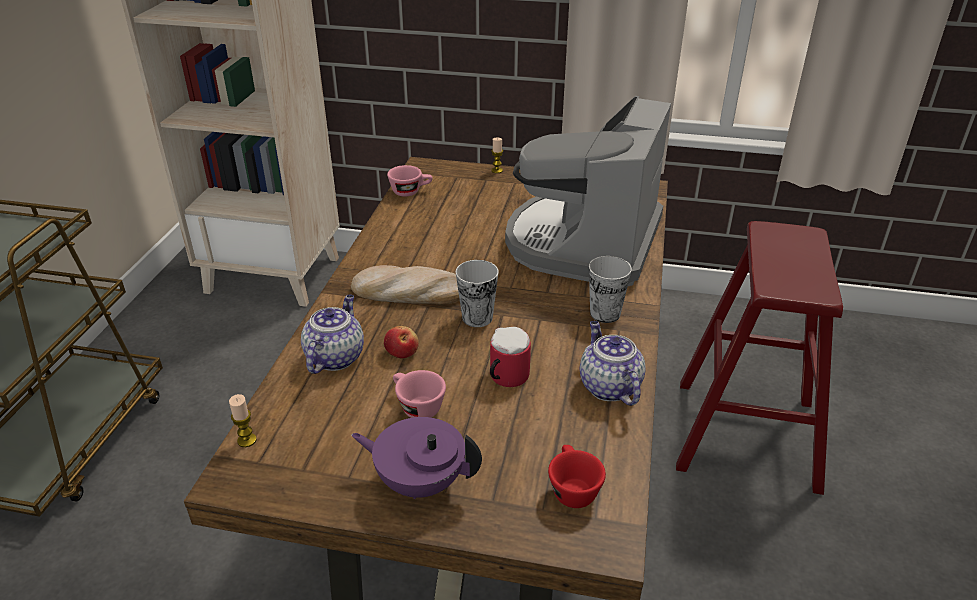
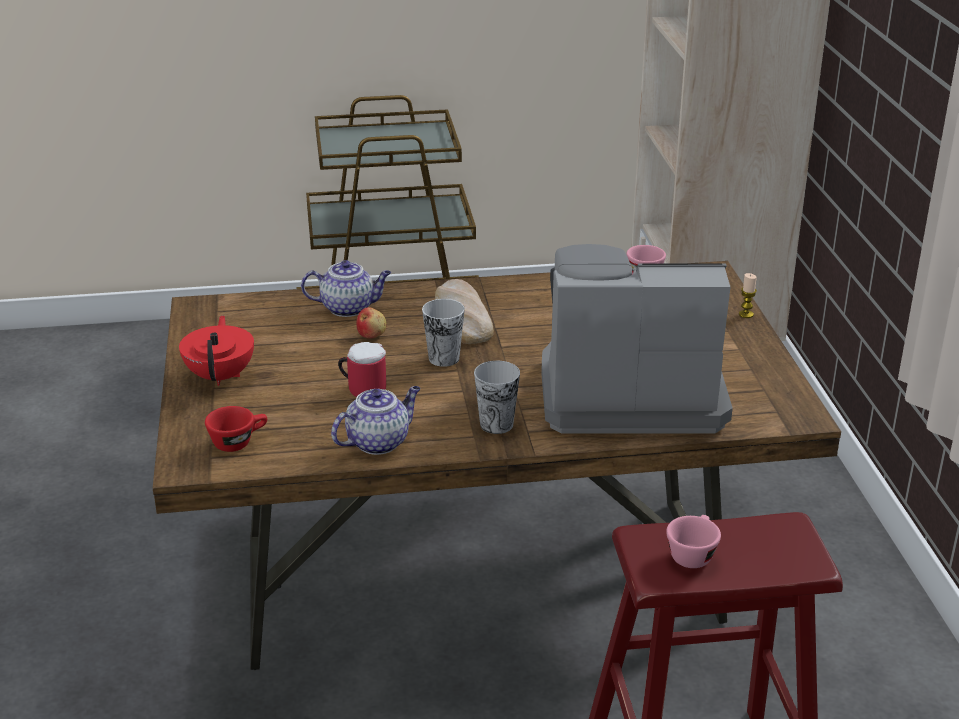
camera: 70 degrees right, 5 degrees down
candle [229,394,257,447] -> none
purple teapot [351,417,482,499] -> red teapot [179,315,254,386]
pink cup [393,370,446,418] -> pink cup moved to [666,515,721,568]

